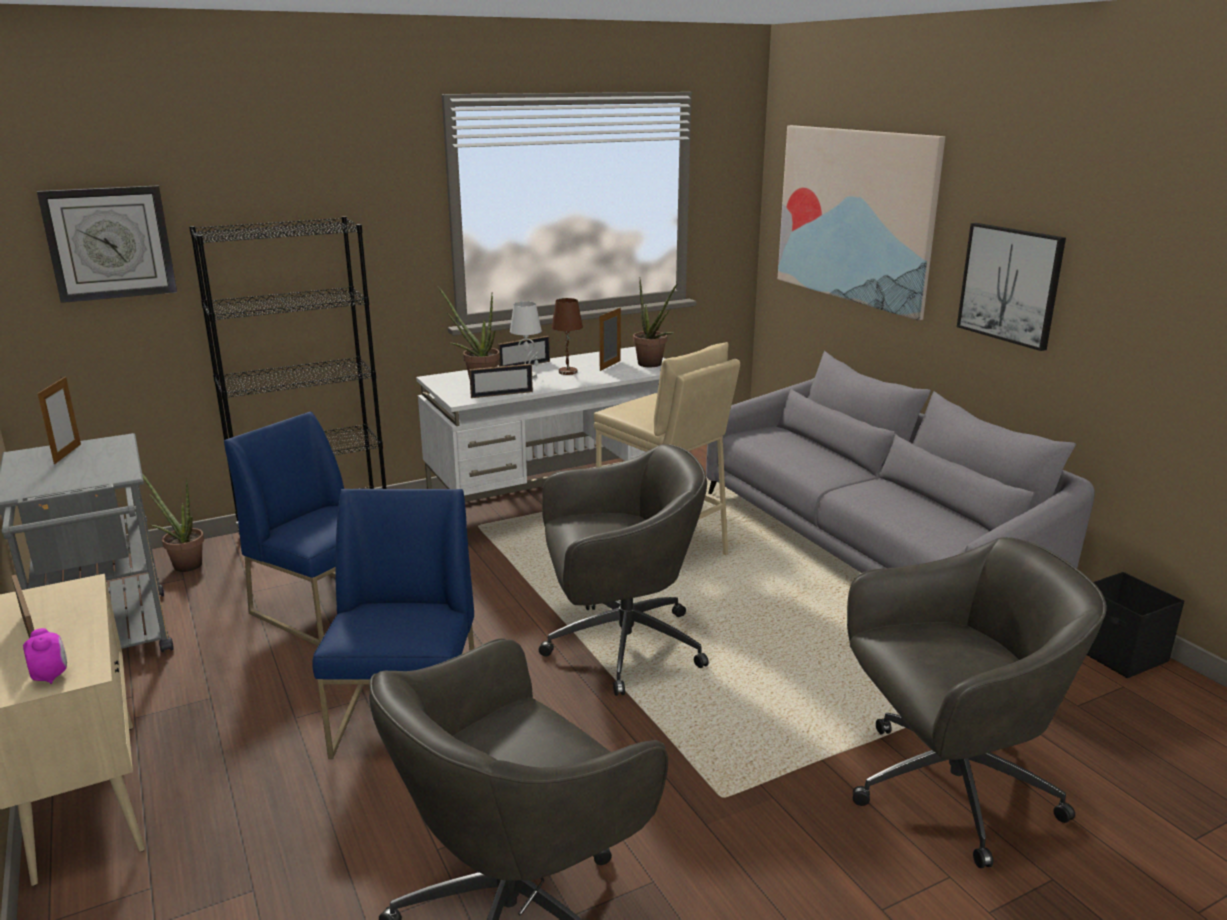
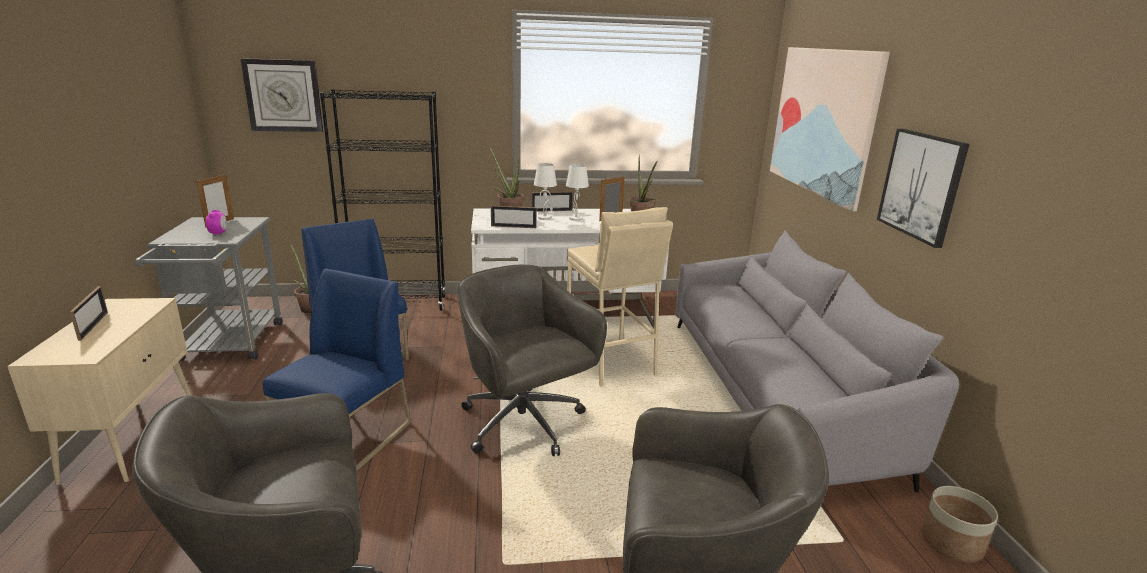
camera: 20 degrees right, 0 degrees up
alarm clock [23,628,67,684] -> alarm clock moved to [206,210,227,235]
grey office chair [539,444,709,696] -> grey office chair turned 135 degrees counterclockwise [457,265,607,456]
brown table lamp [552,298,583,375] -> white table lamp [566,164,589,221]
black storage box [1087,572,1184,678] -> planter [921,486,998,563]

